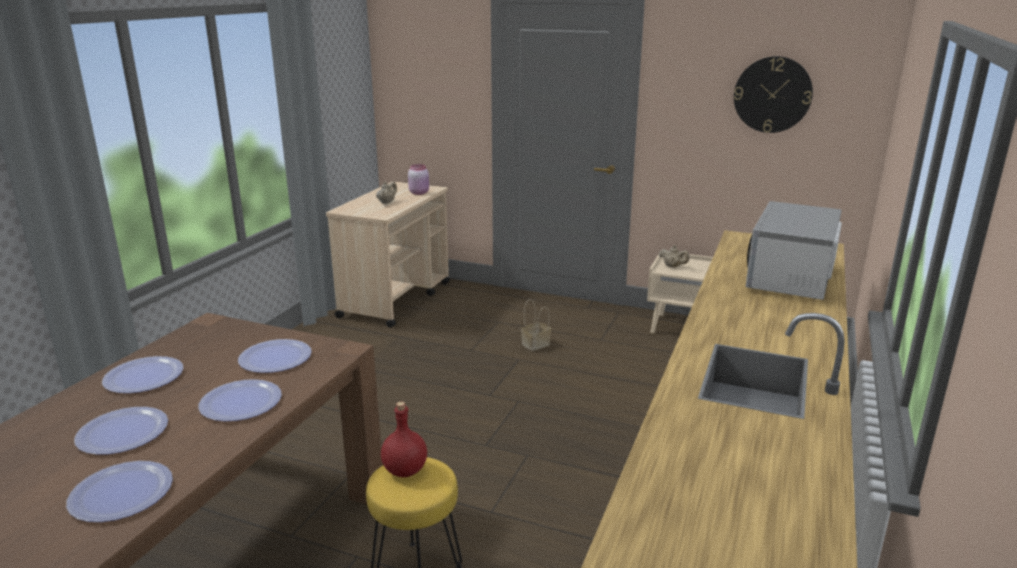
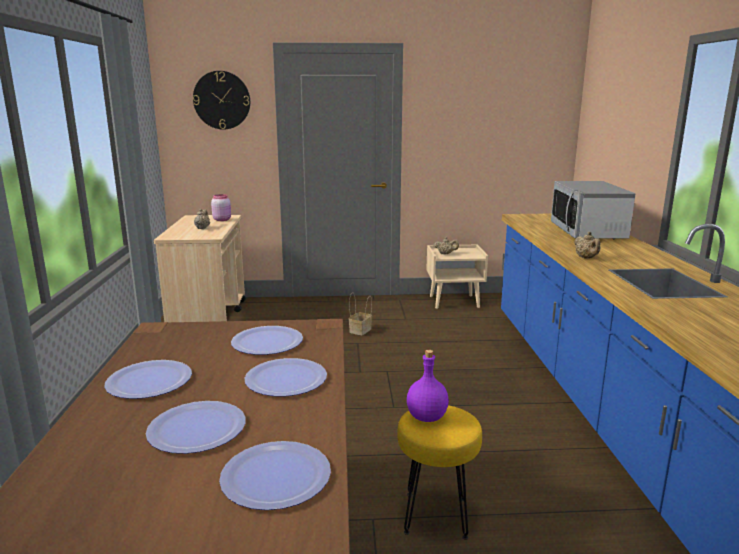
camera: 25 degrees left, 5 degrees down
red bottle [381,402,427,477] -> purple bottle [407,350,449,422]
wall clock [734,56,813,133] -> wall clock moved to [193,71,250,130]
none -> beige teapot [574,232,601,259]

